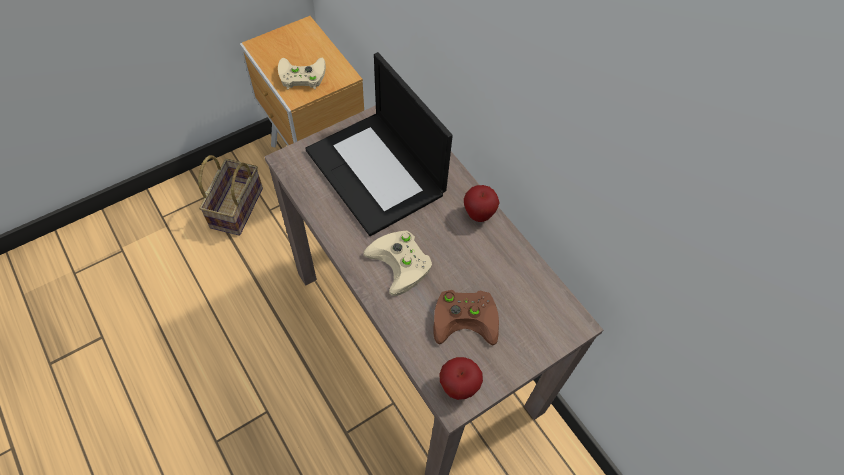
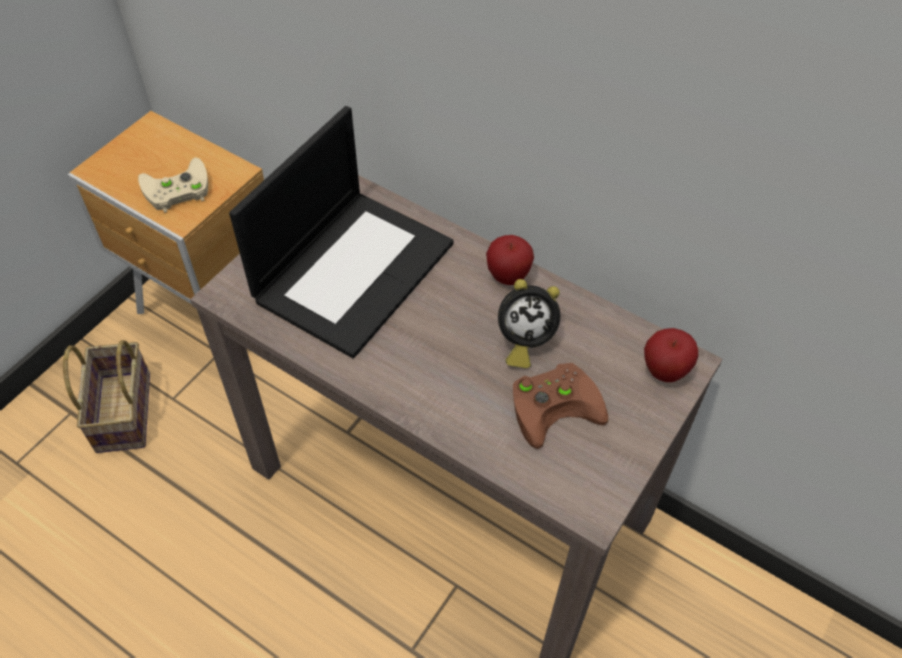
camera: 20 degrees left, 5 degrees down
laptop [305,52,453,236] -> laptop turned 90 degrees counterclockwise [229,106,453,359]
beige game controller [364,231,432,296] -> none
apple [440,357,483,400] -> apple moved to [644,328,699,382]
none -> alarm clock [498,279,560,368]

